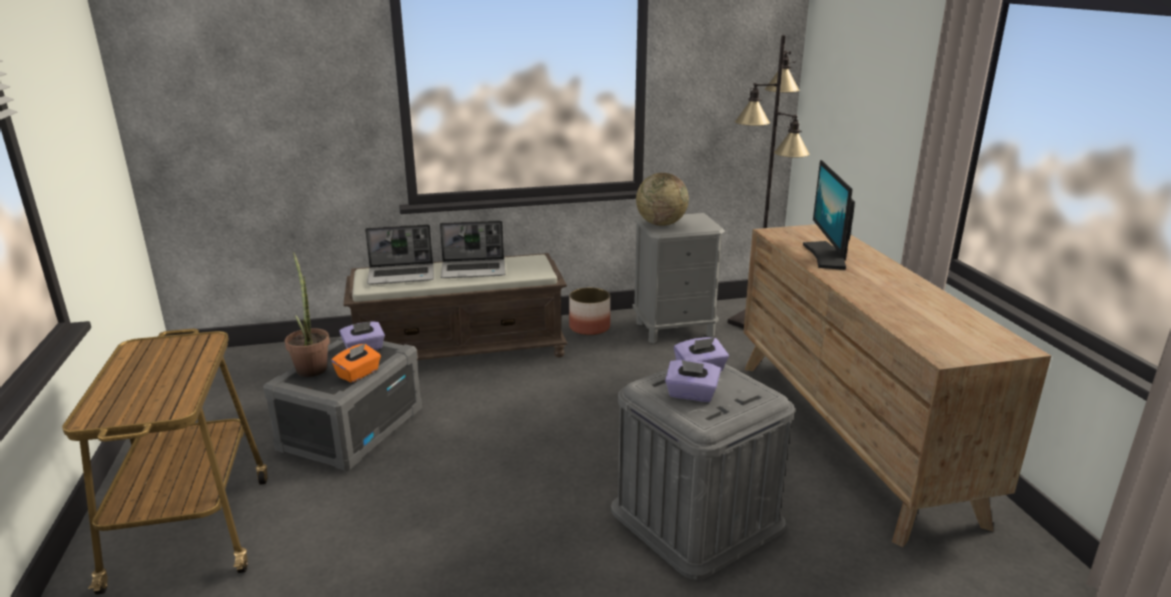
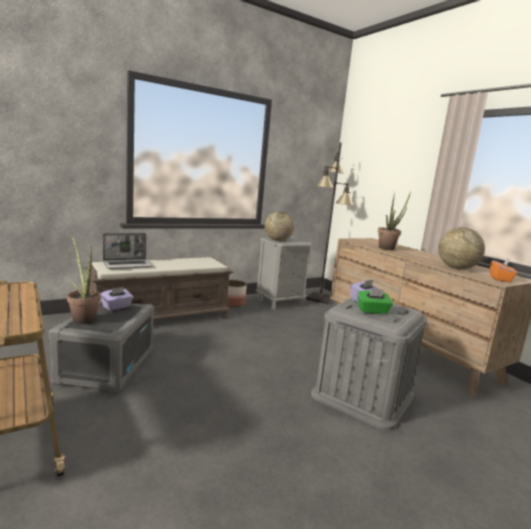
camera: 20 degrees left, 10 degrees down
orange tissue box [331,344,381,383] -> orange tissue box moved to [490,258,517,283]
laptop [440,220,505,278] -> none
purple tissue box [665,360,721,402] -> green tissue box [357,288,393,314]
monitor [803,160,855,270] -> potted plant [378,191,411,250]
none -> globe [438,227,485,269]

